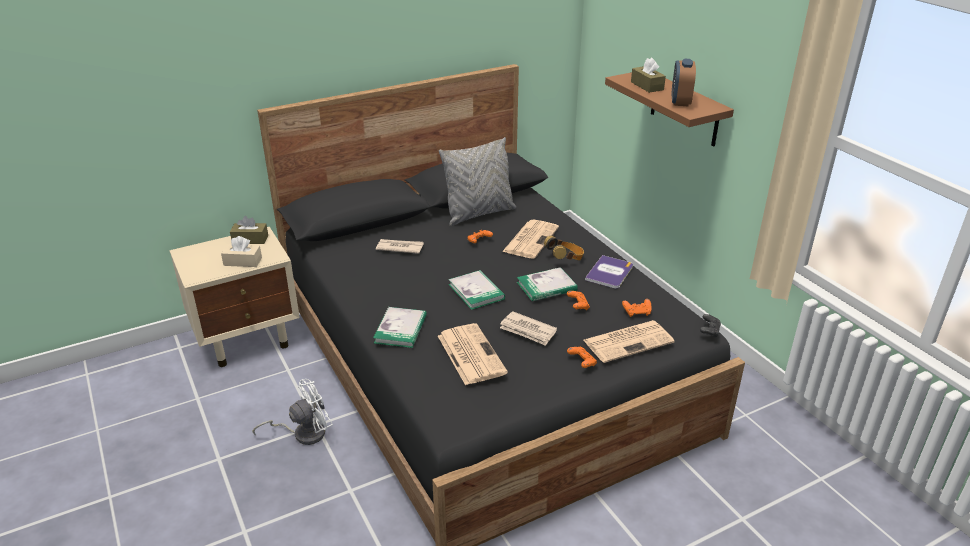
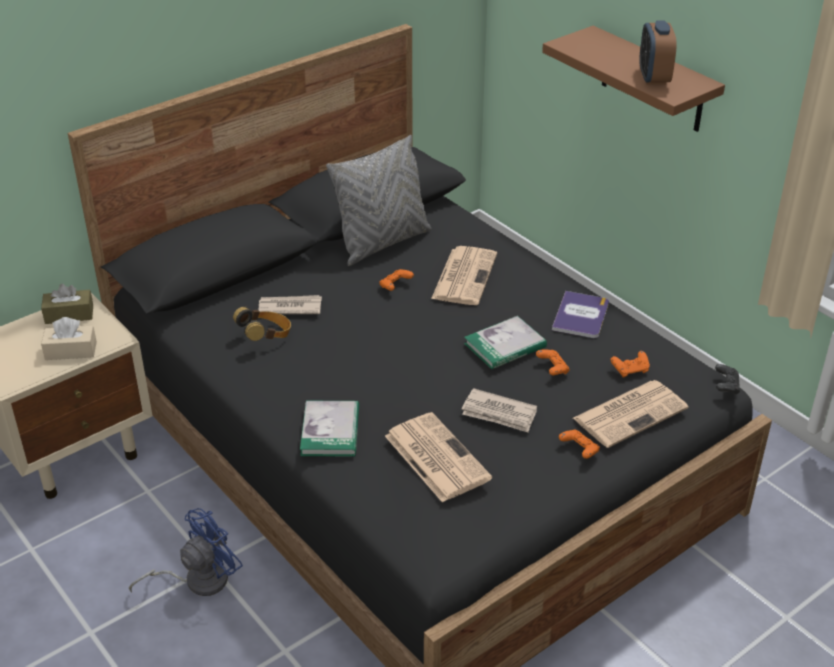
camera: 10 degrees left, 5 degrees up
white fan [253,379,333,445] -> blue fan [129,508,243,596]
book [448,270,505,310] -> none
headphones [544,236,584,260] -> headphones moved to [233,307,291,341]
brown tissue box [631,58,666,93] -> none

